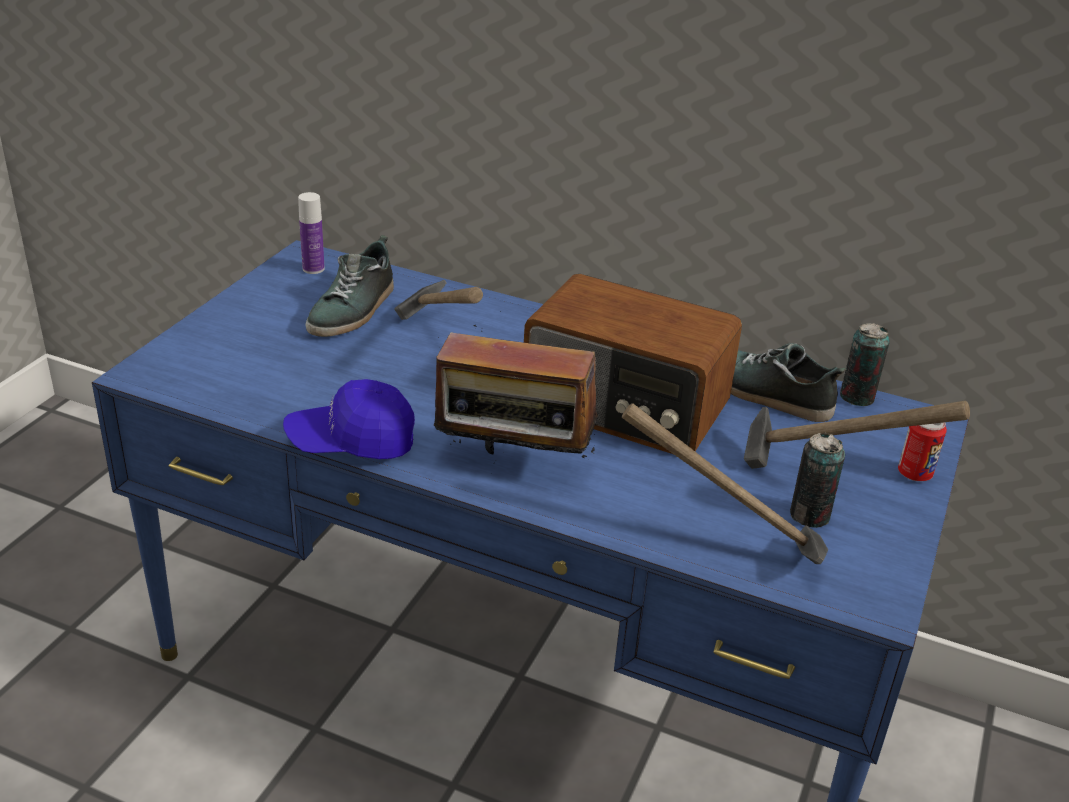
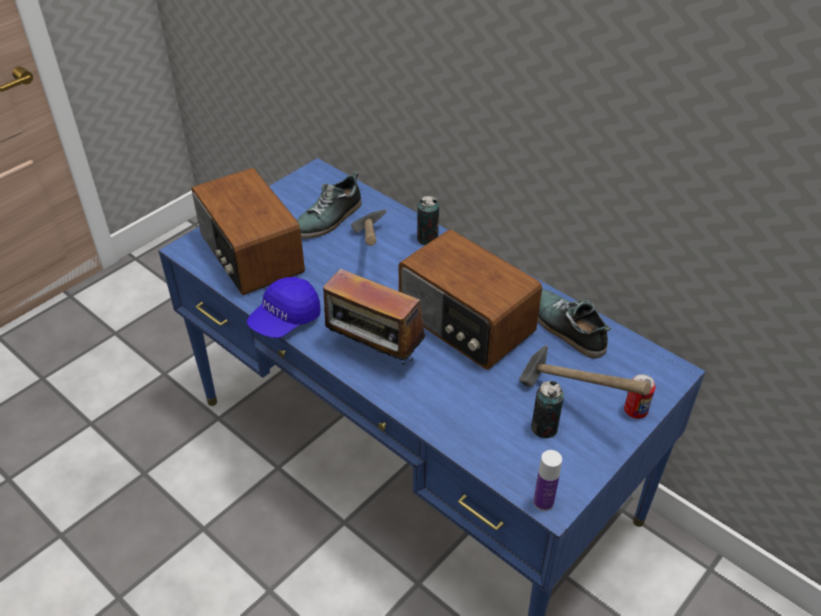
camera: 20 degrees right, 10 degrees up
blue cap [283,379,415,459] -> blue cap turned 60 degrees counterclockwise [247,277,321,338]
bottle [298,192,325,274] -> bottle moved to [533,450,562,511]
hammer [622,403,828,564] -> none
can [840,323,890,406] -> can moved to [417,196,439,245]
none -> radio [191,168,305,295]

